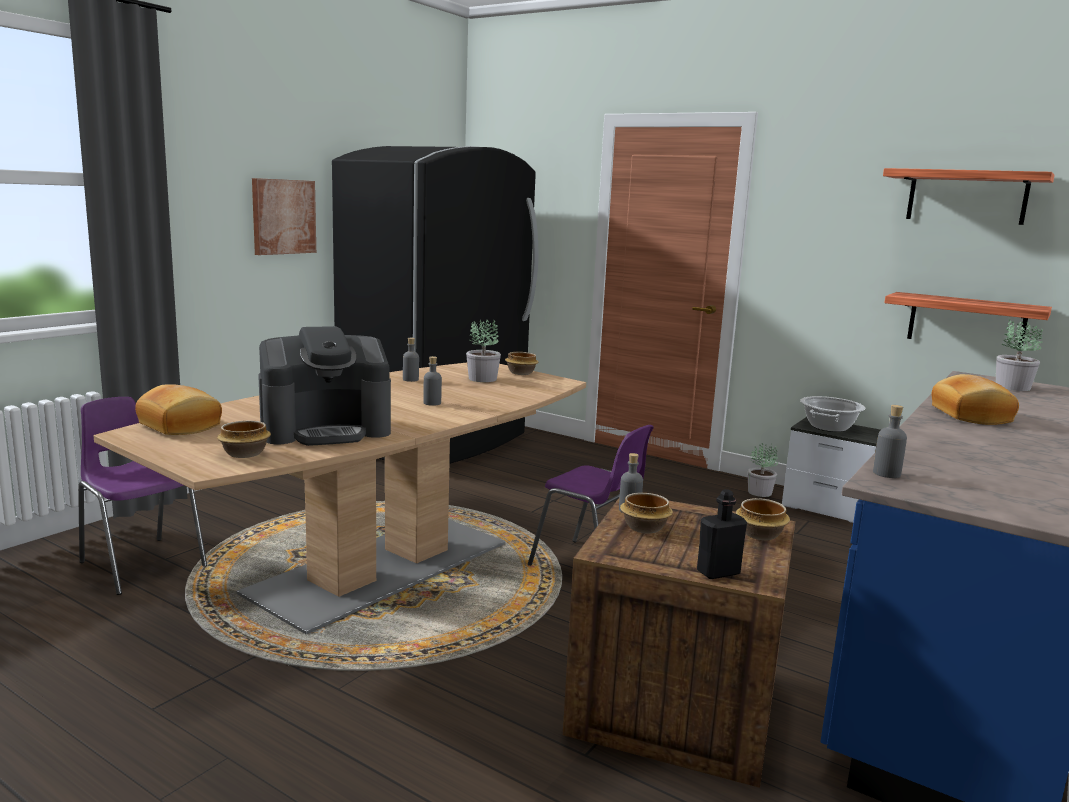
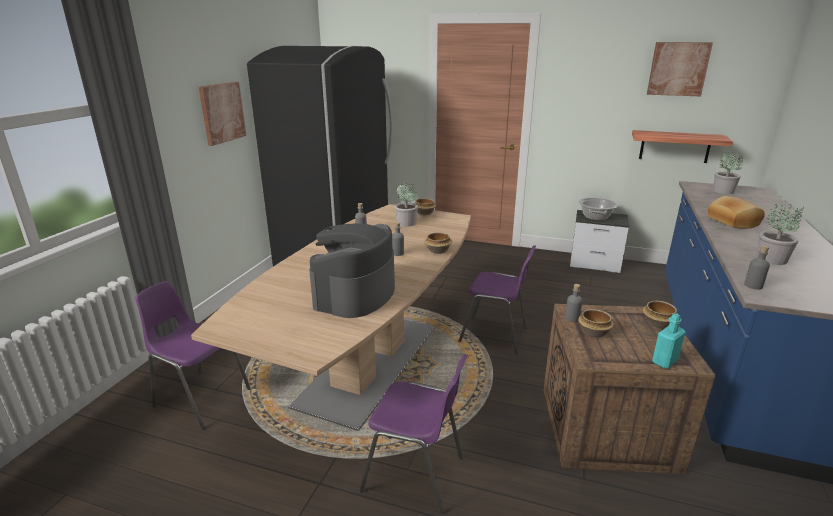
camera: 15 degrees left, 10 degrees up
bread [135,384,222,435] -> none
bowl [217,421,271,458] -> bowl moved to [425,232,452,254]
coffee machine [258,326,391,446] -> coffee machine turned 150 degrees clockwise [309,224,395,318]
black bottle [697,489,747,579] -> turquoise bottle [652,313,686,369]
potted plant [748,443,778,497] -> potted plant moved to [757,204,804,265]
shelf [883,168,1055,225] -> picture [647,42,713,96]
none -> purple chair [359,354,468,514]

